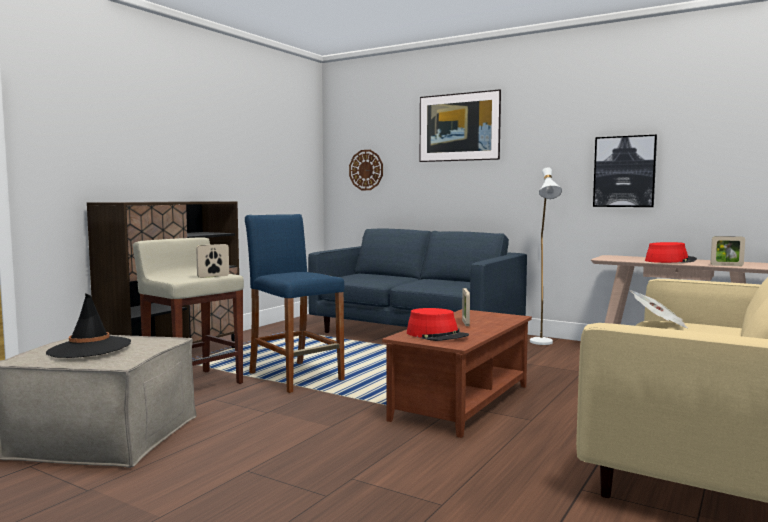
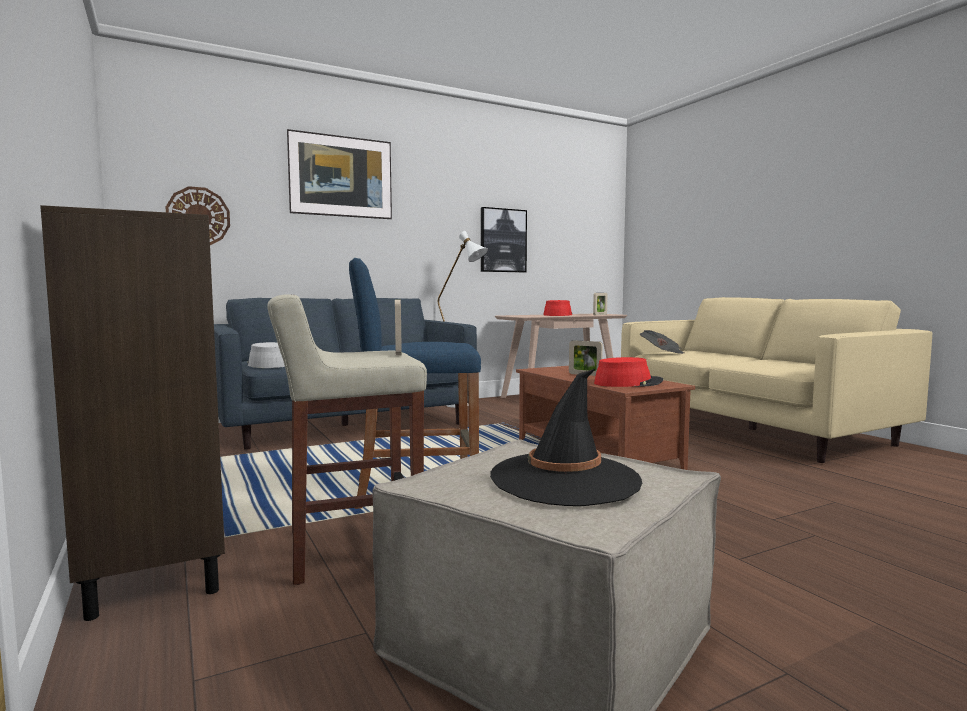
camera: 60 degrees left, 0 degrees up
none -> grey hat [248,342,285,368]

